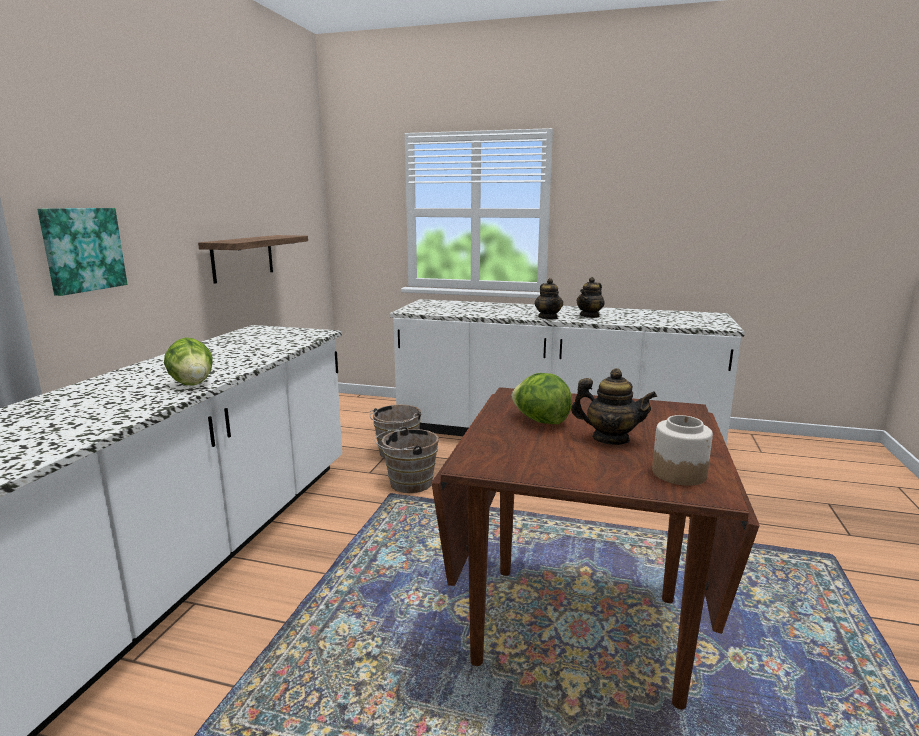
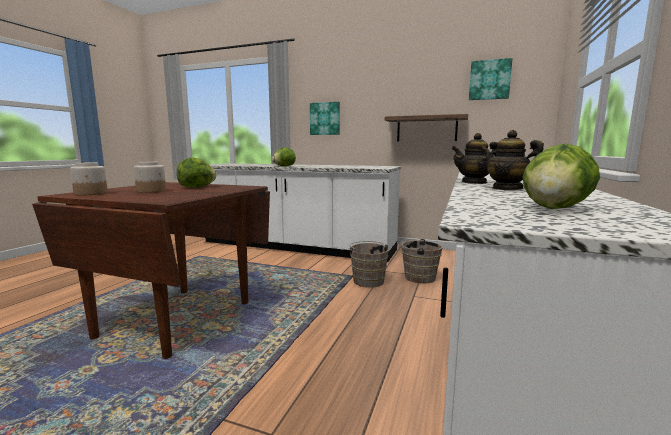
camera: 95 degrees right, 5 degrees down
teapot [571,368,657,445] -> jar [134,162,166,193]
none -> picture [469,58,512,100]
none -> lettuce [523,143,600,209]

